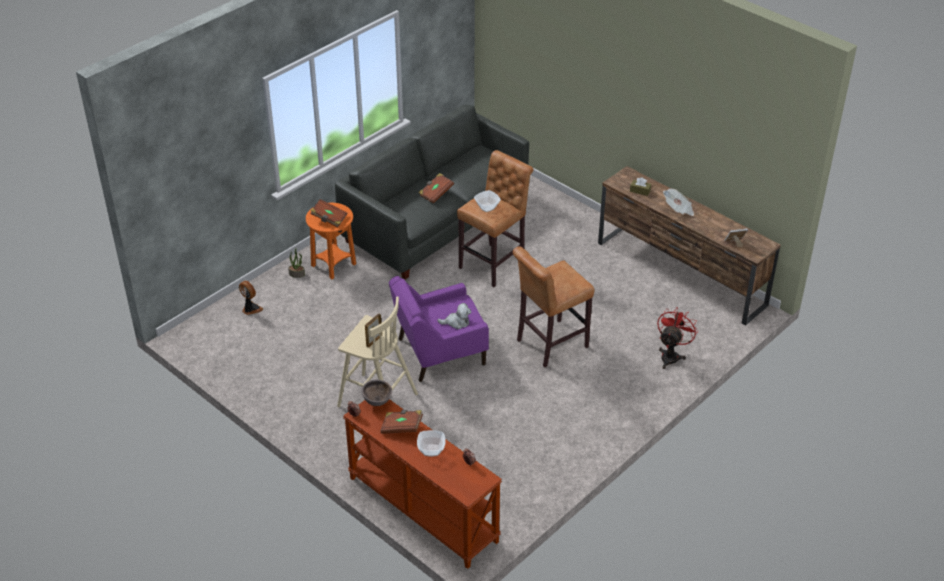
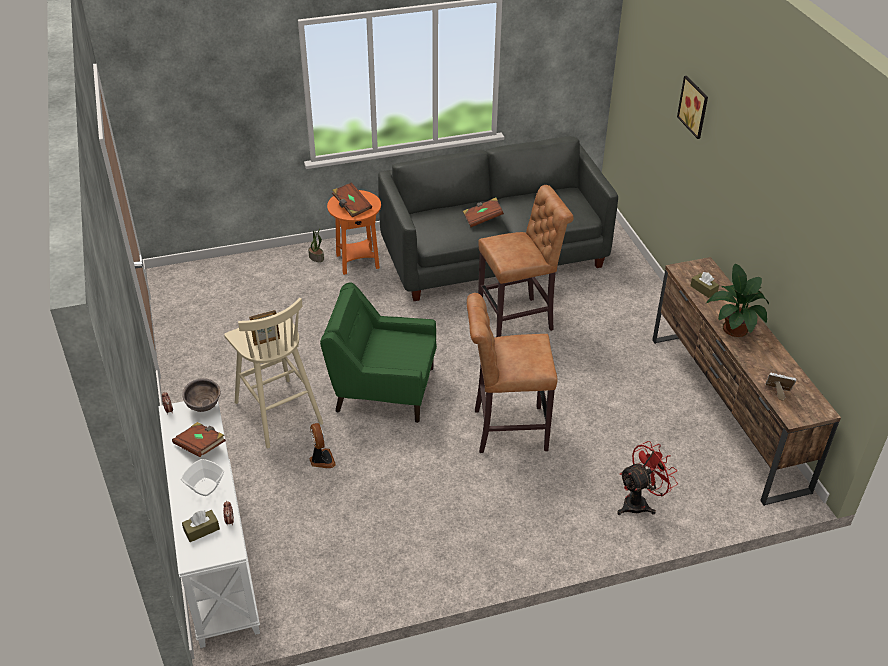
camera: 30 degrees right, 0 degrees up
fan [239,281,263,315] -> fan moved to [309,423,336,468]
brown console table [343,399,502,569] -> white console table [158,401,260,648]
purple armchair [389,276,489,382] -> green armchair [320,283,437,423]
plush toy [437,303,471,329] -> none
bowl [474,190,501,212] -> none
newspaper [663,189,694,216] -> potted plant [706,264,769,337]
none -> brown tissue box [182,510,220,542]
none -> picture [677,76,708,139]

